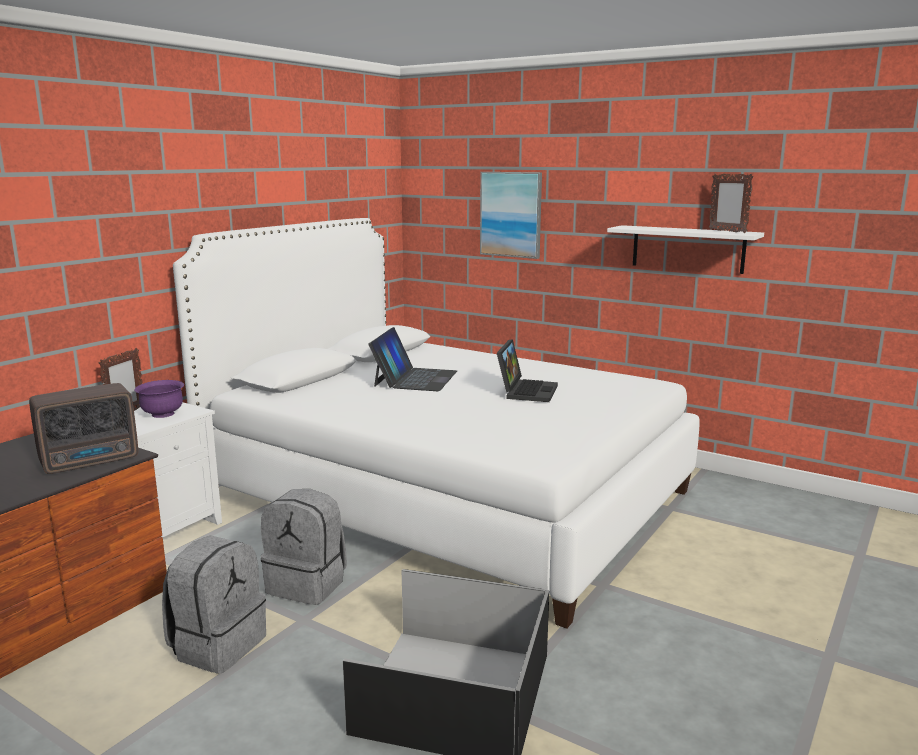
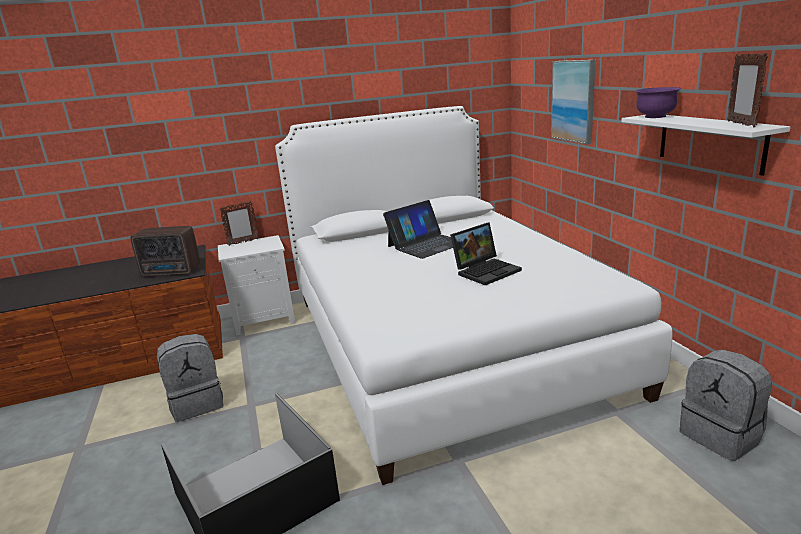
camera: 40 degrees right, 5 degrees up
purple bowl [134,380,184,418] -> purple bowl moved to [635,87,681,118]
grey backpack [261,489,347,605] -> grey backpack moved to [680,349,772,461]

